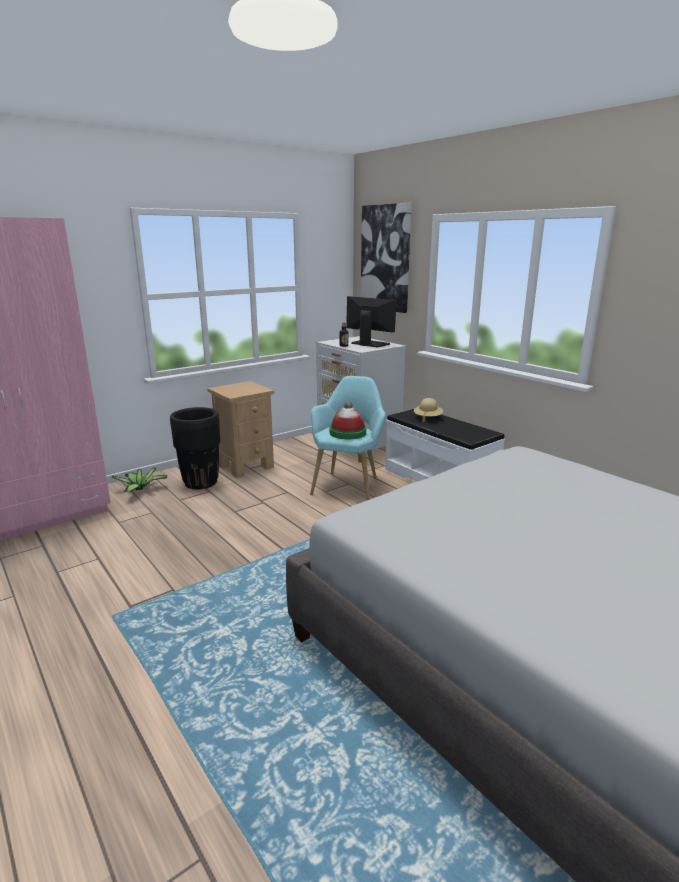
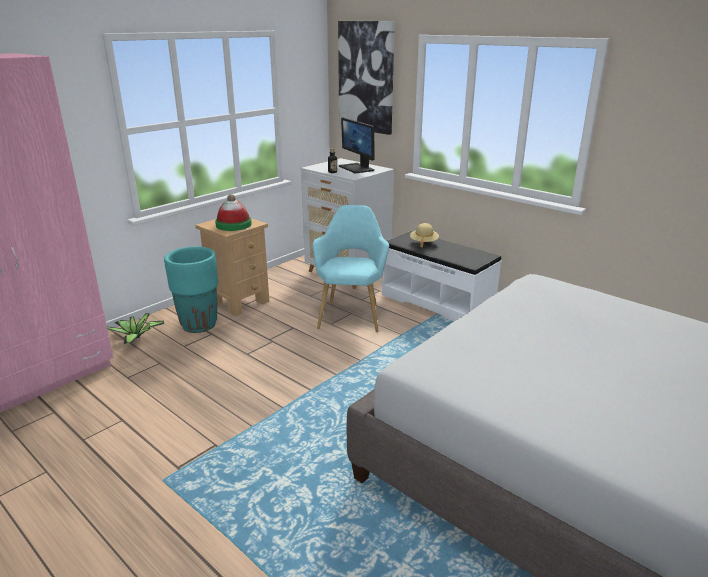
camera: 10 degrees left, 5 degrees up
black planter [170,407,220,490] -> turquoise planter [164,246,218,333]
hat [330,401,366,439] -> hat moved to [215,194,252,231]
monitor [346,296,397,347] -> monitor turned 150 degrees counterclockwise [339,117,375,173]

